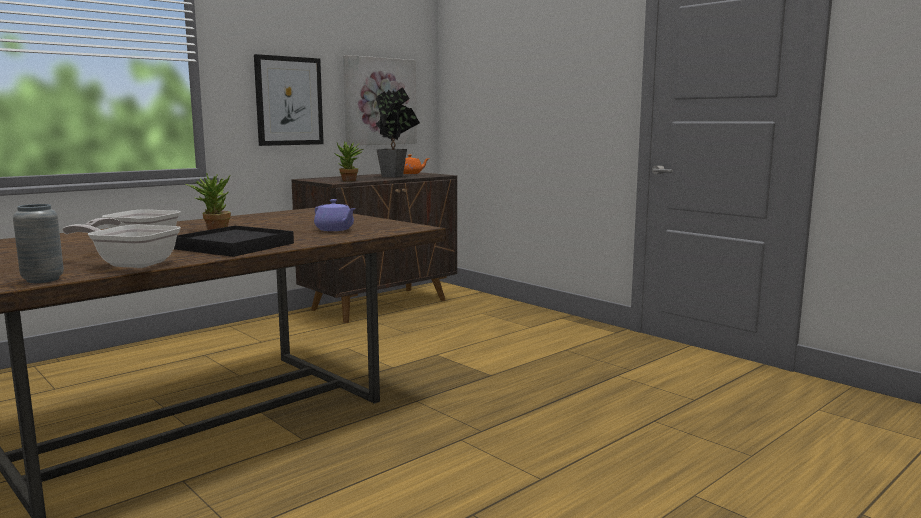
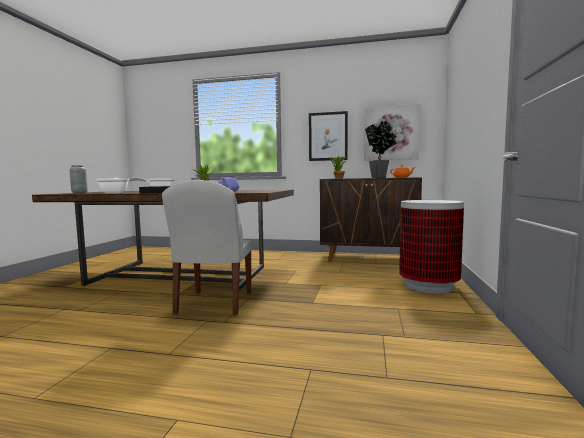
camera: 55 degrees right, 5 degrees down
none -> white chair [162,180,252,315]
none -> trash can [399,200,464,293]

